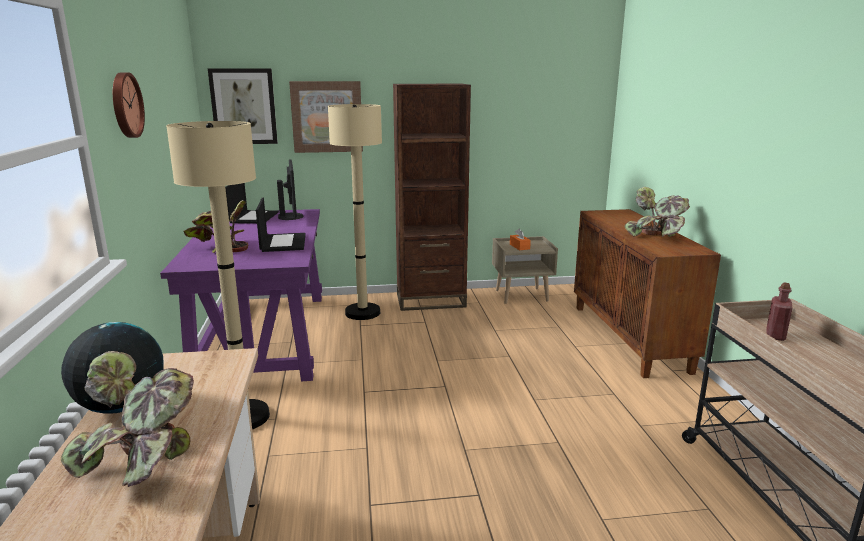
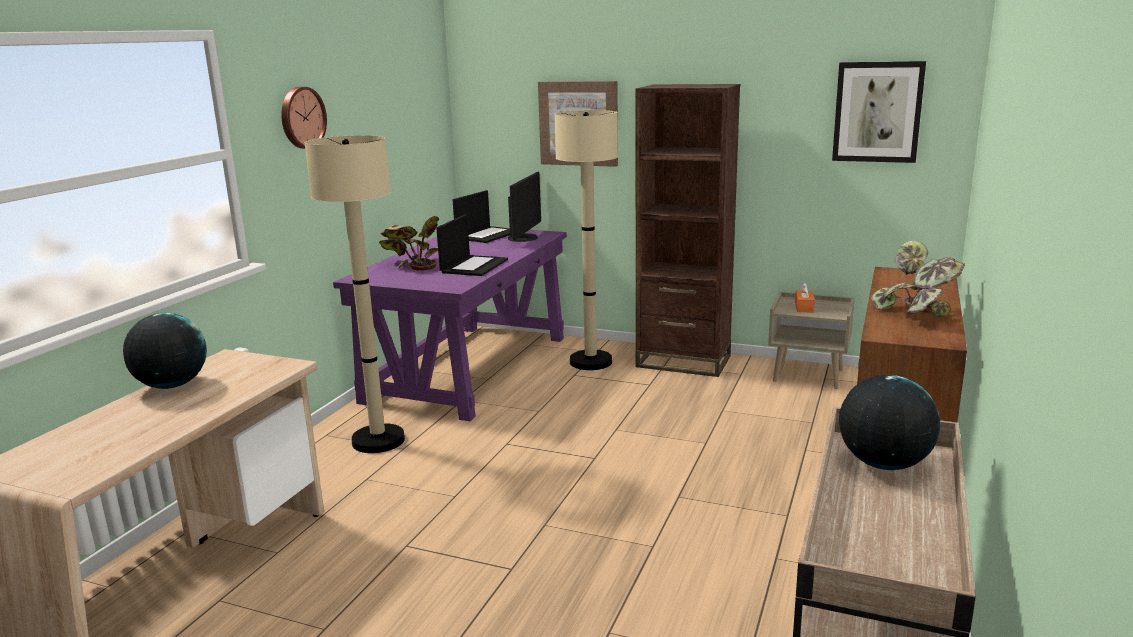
camera: 30 degrees right, 0 degrees up
potted plant [61,351,194,487] -> none
picture [208,68,278,144] -> picture moved to [832,61,926,163]
red bottle [766,282,793,341] -> globe [839,375,940,470]

